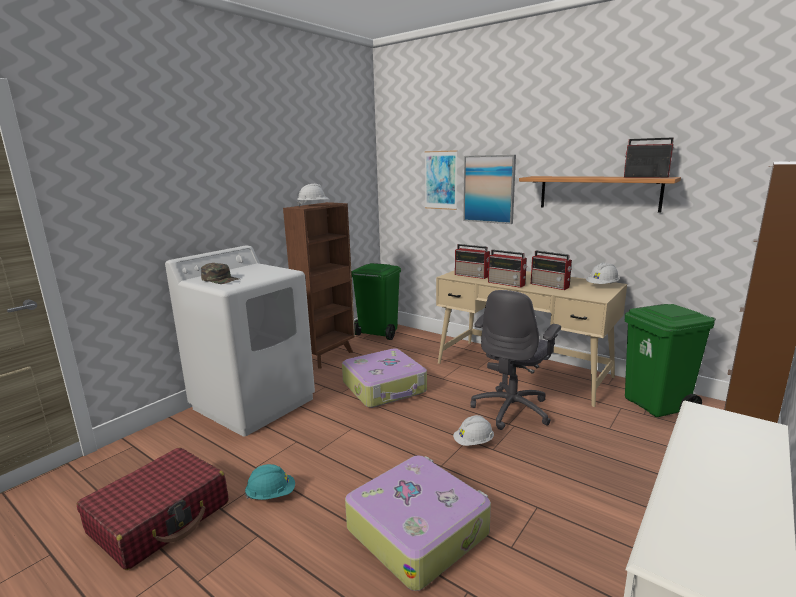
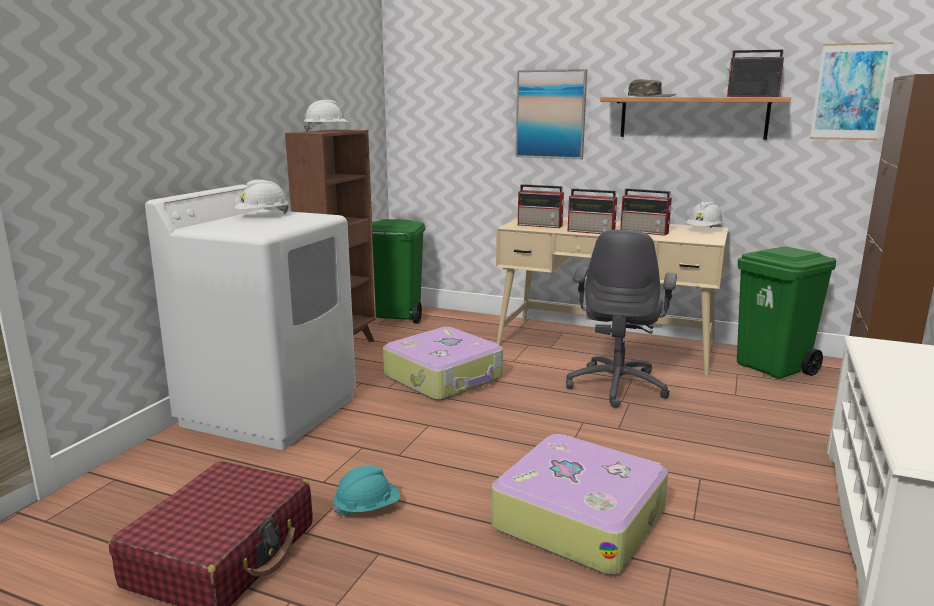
camera: 15 degrees left, 0 degrees up
green cap [201,263,239,284] -> green cap moved to [628,79,676,97]
picture [425,150,457,210] -> picture moved to [810,42,894,140]
white hard hat [453,415,494,446] -> white hard hat moved to [234,179,289,214]

